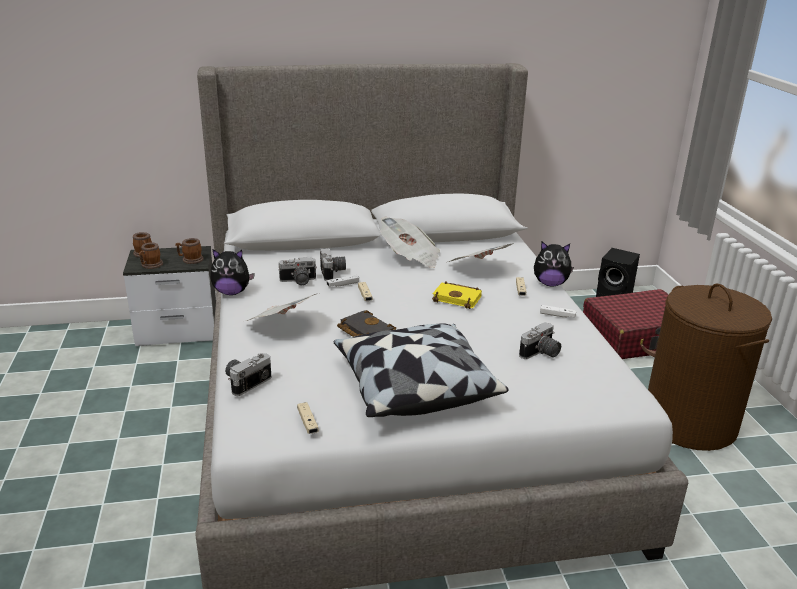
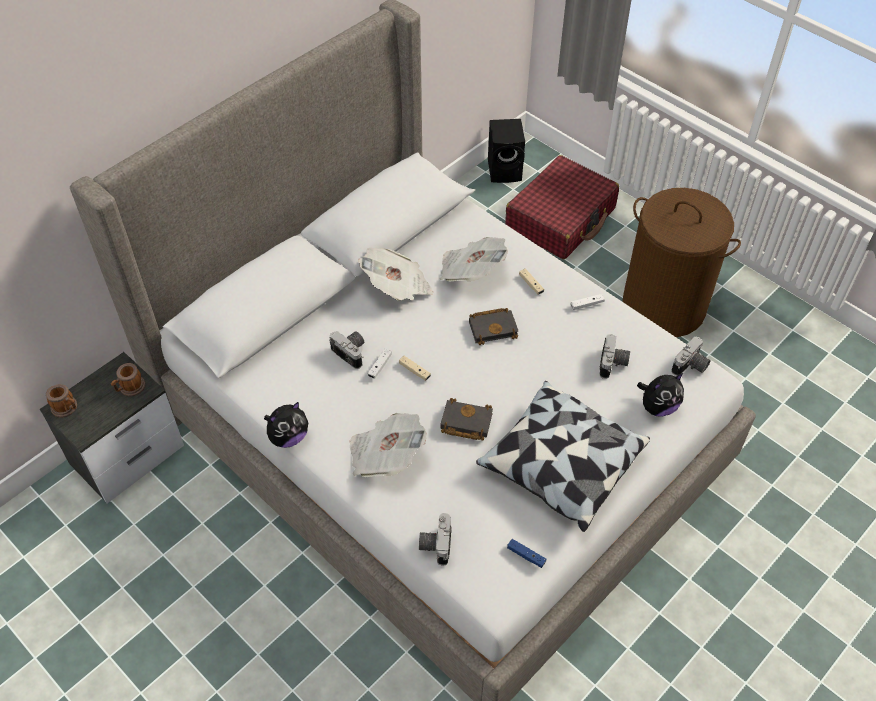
camera: 35 degrees left, 25 degrees up
mug [139,242,163,269] -> none
camera [278,257,317,285] -> camera moved to [671,336,711,376]
beige game controller [297,402,319,434] -> blue game controller [507,539,546,568]
yellow book [432,281,482,309] -> black book [469,308,519,345]
plush toy [534,242,574,286] -> plush toy moved to [637,373,684,417]

